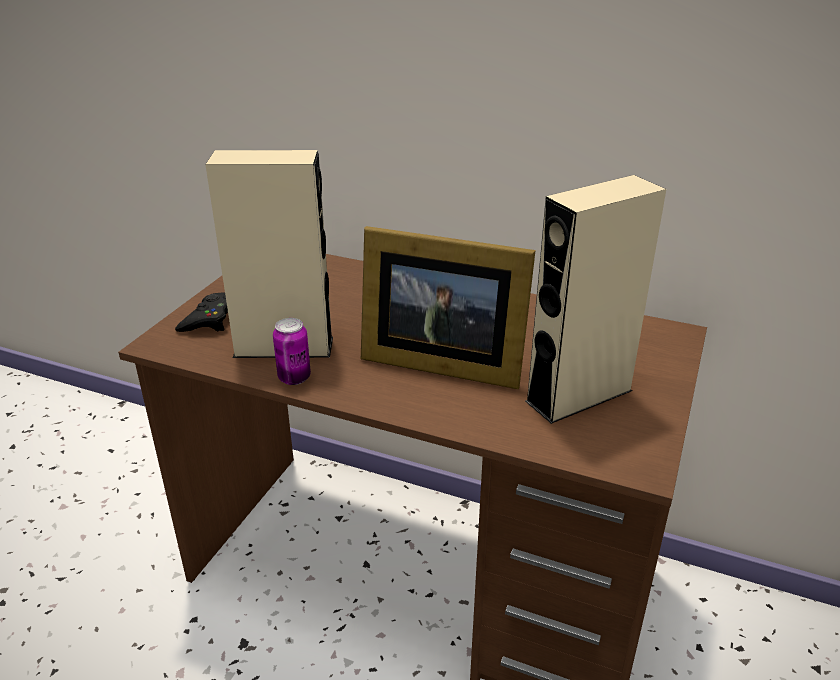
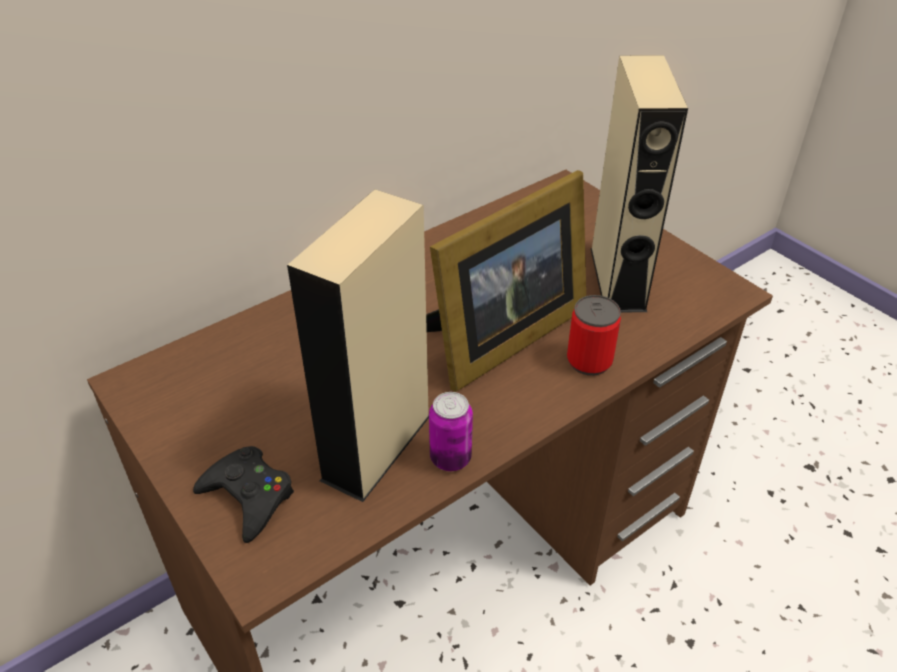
camera: 60 degrees left, 10 degrees up
none -> can [567,295,621,376]

